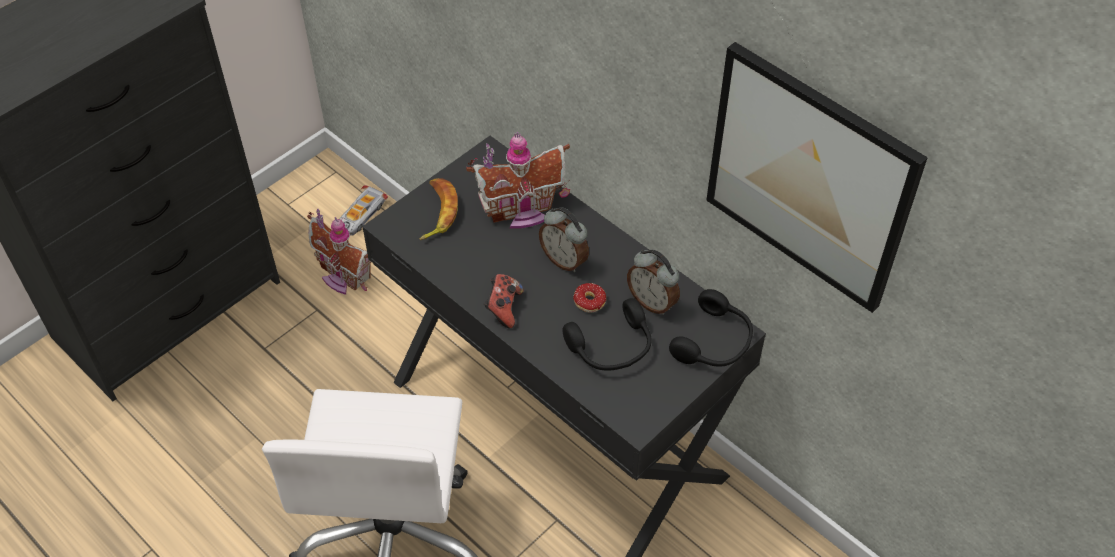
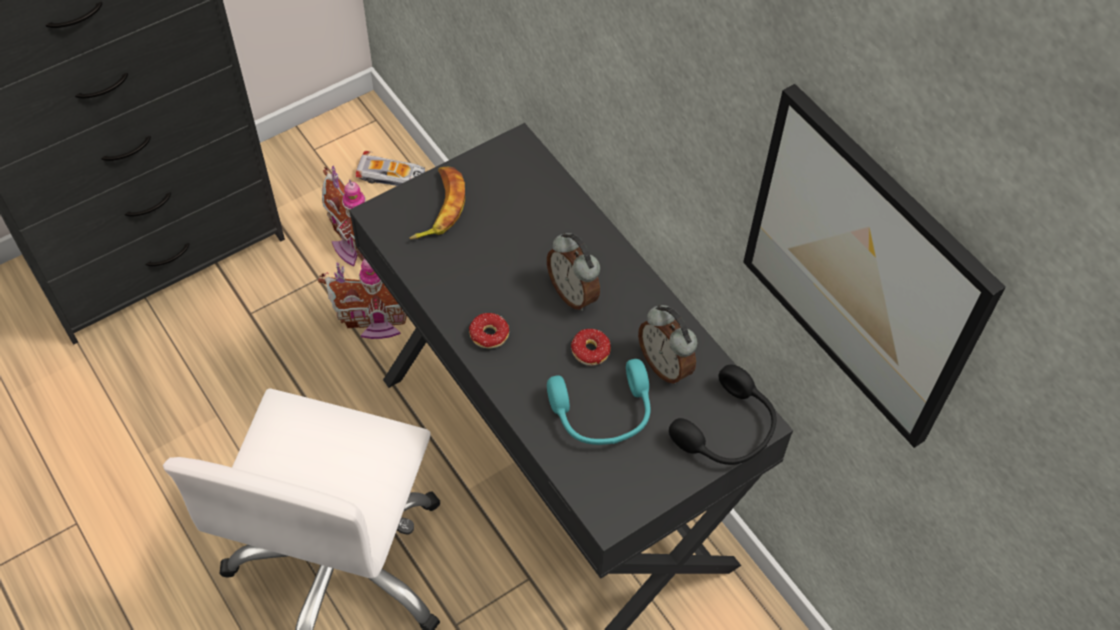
camera: 10 degrees right, 5 degrees up
toy car [339,185,388,236] -> toy car turned 120 degrees counterclockwise [356,151,425,186]
toy house [466,132,571,229] -> toy house moved to [318,259,407,339]
game controller [484,274,524,329] -> donut [469,313,509,349]
black headphones [562,298,651,371] -> turquoise headphones [547,359,651,445]

